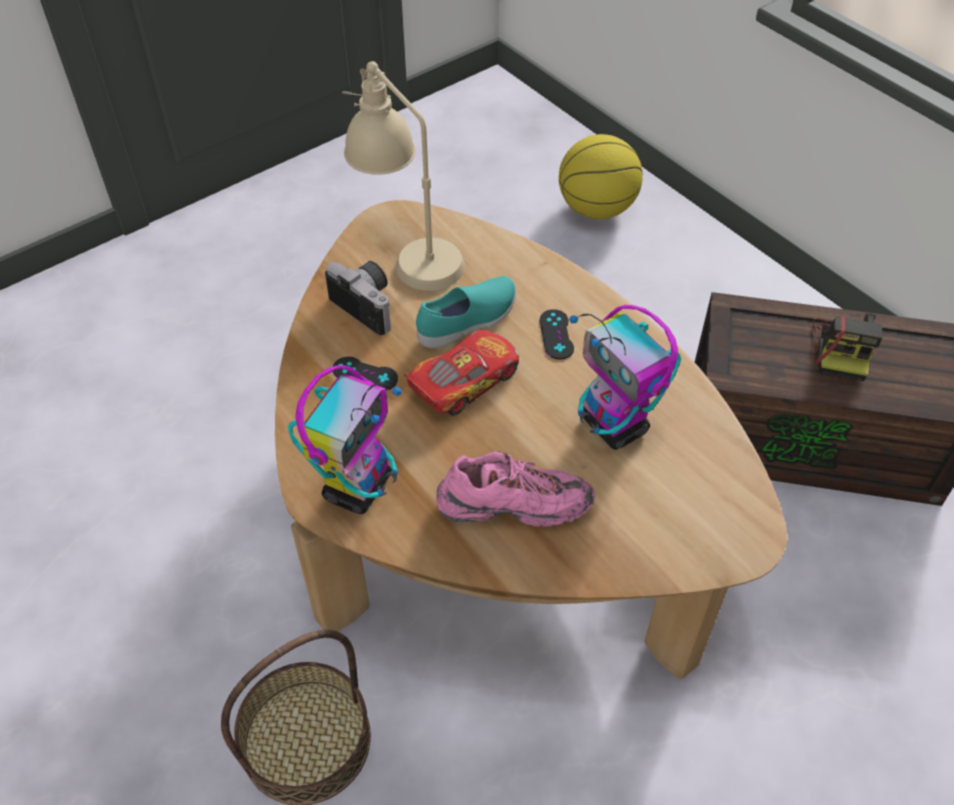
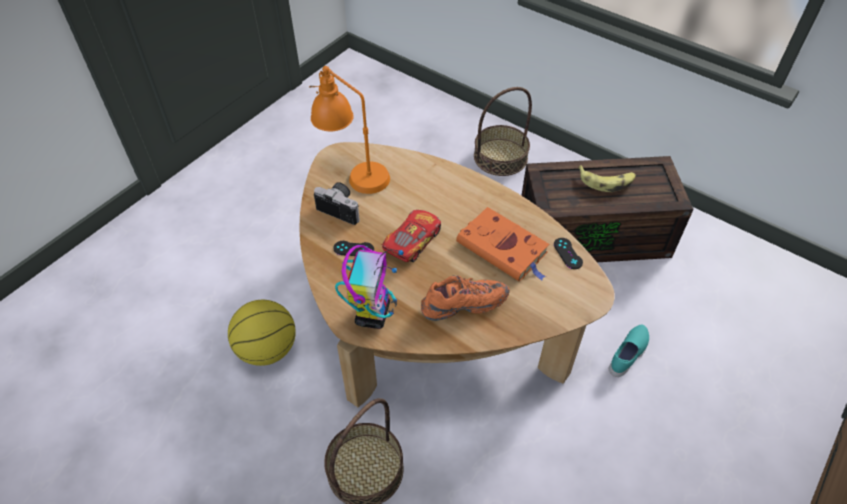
camera: 15 degrees left, 0 degrees up
beige table lamp [342,61,465,291] -> orange table lamp [309,66,390,194]
turquoise shoe [416,276,516,348] -> turquoise shoe moved to [609,325,649,377]
pink shoe [436,451,595,527] -> orange shoe [421,276,510,321]
black game controller [540,309,574,360] -> black game controller moved to [554,238,583,269]
basketball [559,134,643,219] -> basketball moved to [228,300,296,366]
toy robot [569,305,681,450] -> orange book [456,207,550,282]
camera [813,313,882,381] -> banana [578,165,636,192]
none -> basket [474,87,532,176]

